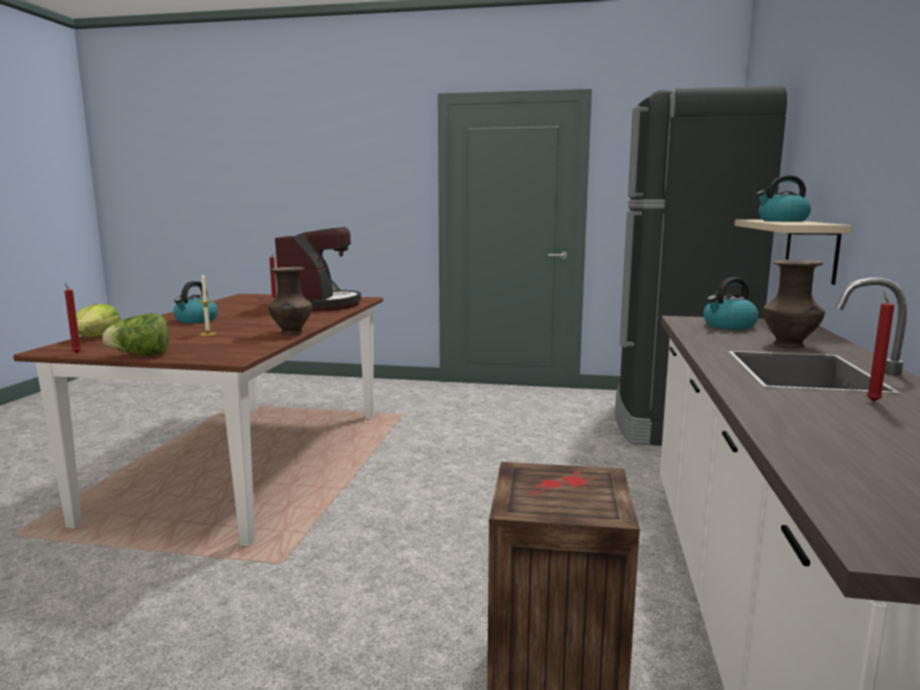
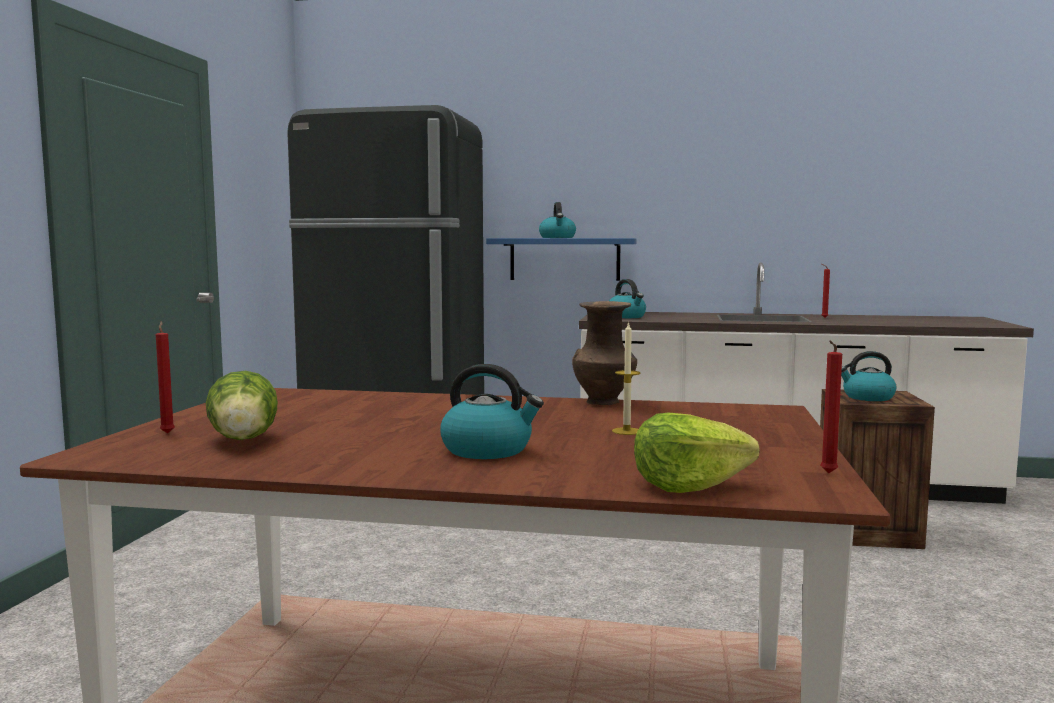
camera: 90 degrees left, 5 degrees down
lettuce [103,313,169,356] -> lettuce moved to [206,371,278,440]
coffee machine [275,227,361,311] -> none
beige shelf [735,219,852,285] -> blue shelf [486,238,636,281]
brown vase [763,260,825,348] -> none
none -> kettle [841,351,896,401]

